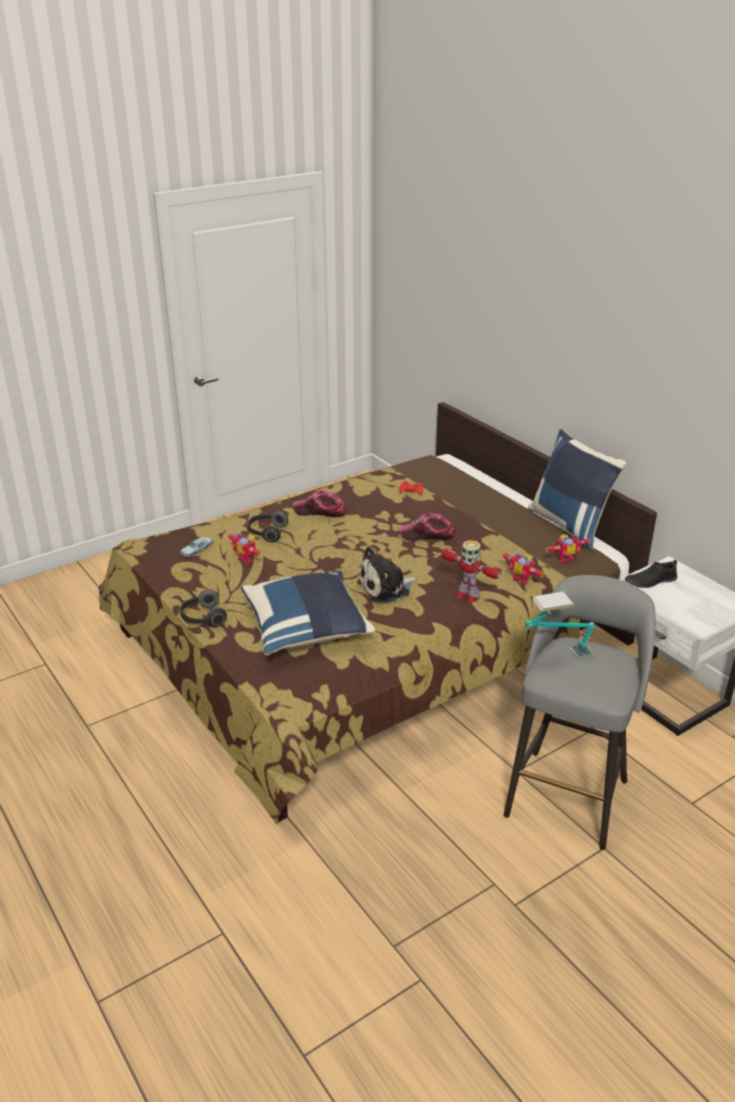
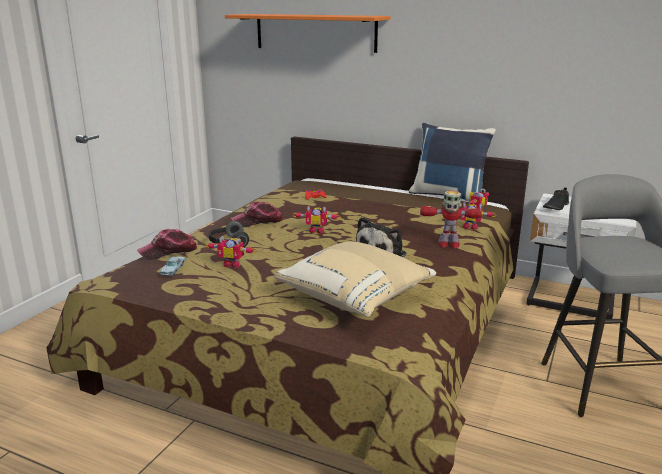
camera: 30 degrees left, 10 degrees down
headphones [180,590,227,627] -> none
blue pillow [241,571,375,655] -> beige pillow [274,241,436,317]
cap [399,513,456,541] -> cap moved to [137,229,197,260]
table lamp [525,591,596,659] -> none
none -> orange shelf [225,14,391,53]
none -> toy robot [292,206,341,233]

